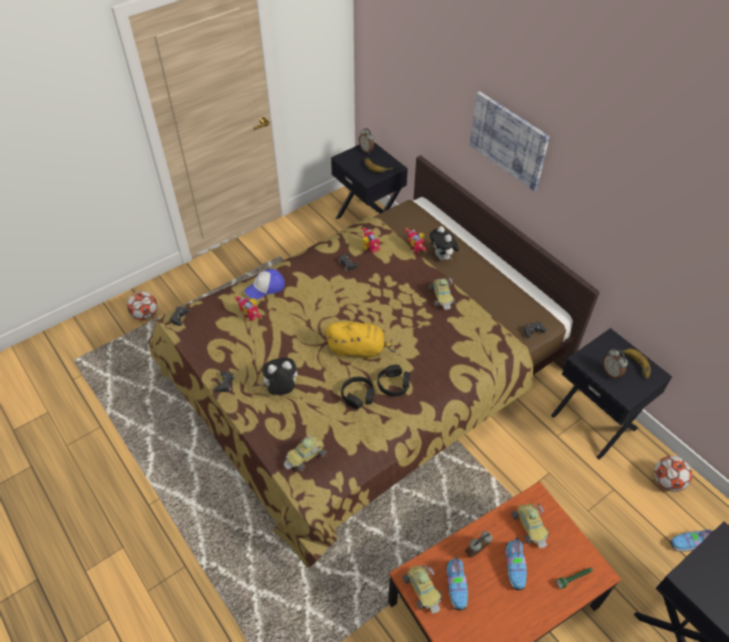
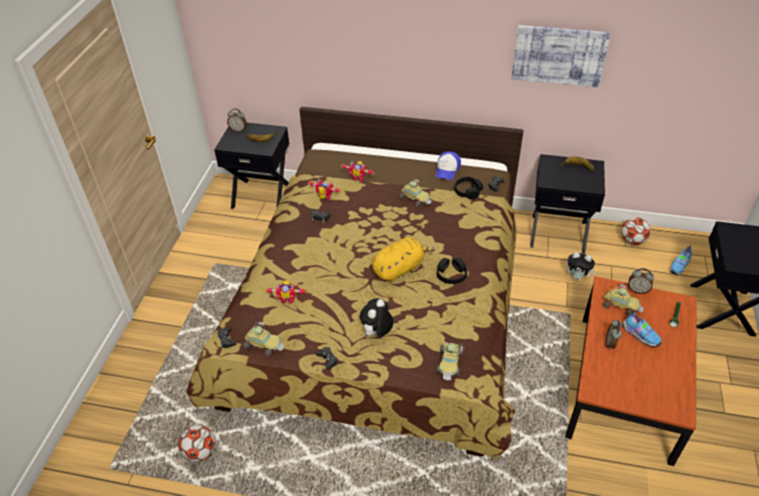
camera: 40 degrees left, 5 degrees down
football [127,291,157,320] -> football moved to [178,425,215,462]
cap [244,269,285,300] -> cap moved to [436,151,461,180]
black headphones [341,376,375,409] -> black headphones moved to [454,177,483,199]
toy car [402,564,442,613] -> toy car moved to [243,321,284,356]
plush toy [429,226,459,260] -> plush toy moved to [566,252,596,280]
shoe [446,556,468,610] -> none
picture [470,91,550,191] -> picture moved to [511,25,611,87]
alarm clock [603,349,628,379] -> alarm clock moved to [628,268,654,294]

